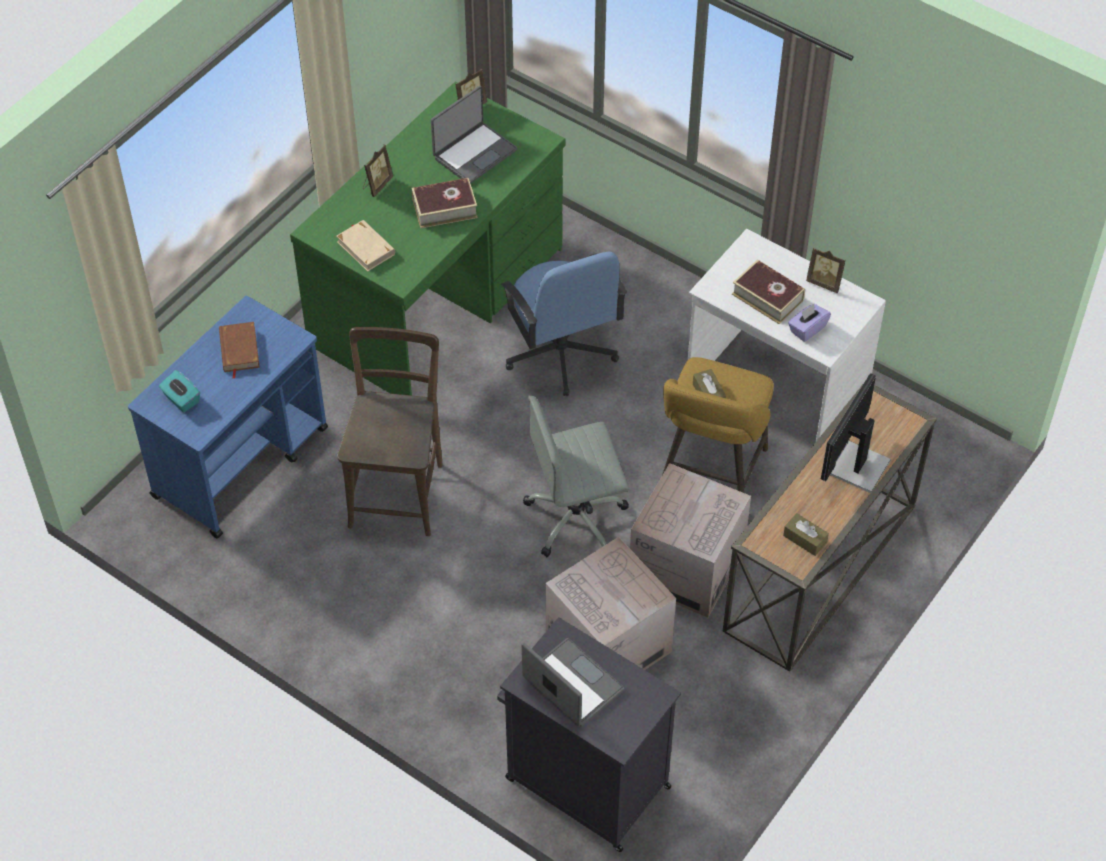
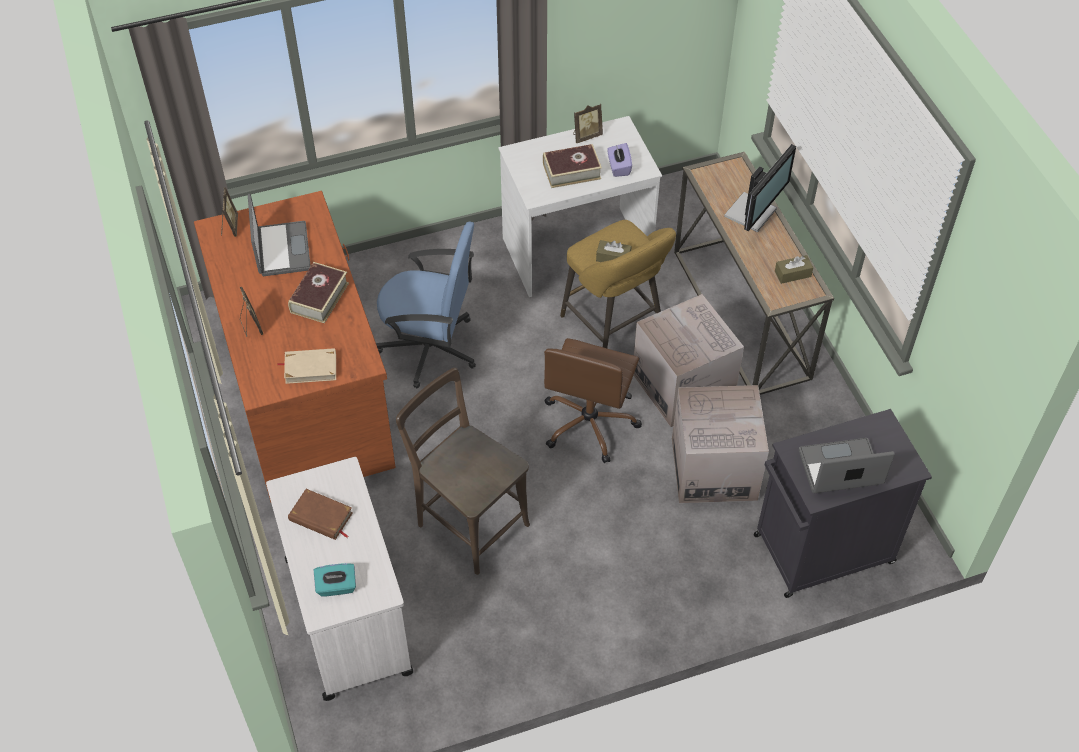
camera: 55 degrees left, 0 degrees up
blue cart [128,296,328,538] -> white cart [266,457,414,701]
green desk [290,82,566,396] -> brown desk [194,191,396,502]
grey office chair [523,396,629,557] -> brown office chair [544,338,642,463]
monitor [821,373,891,493] -> monitor turned 120 degrees counterclockwise [724,144,796,232]

